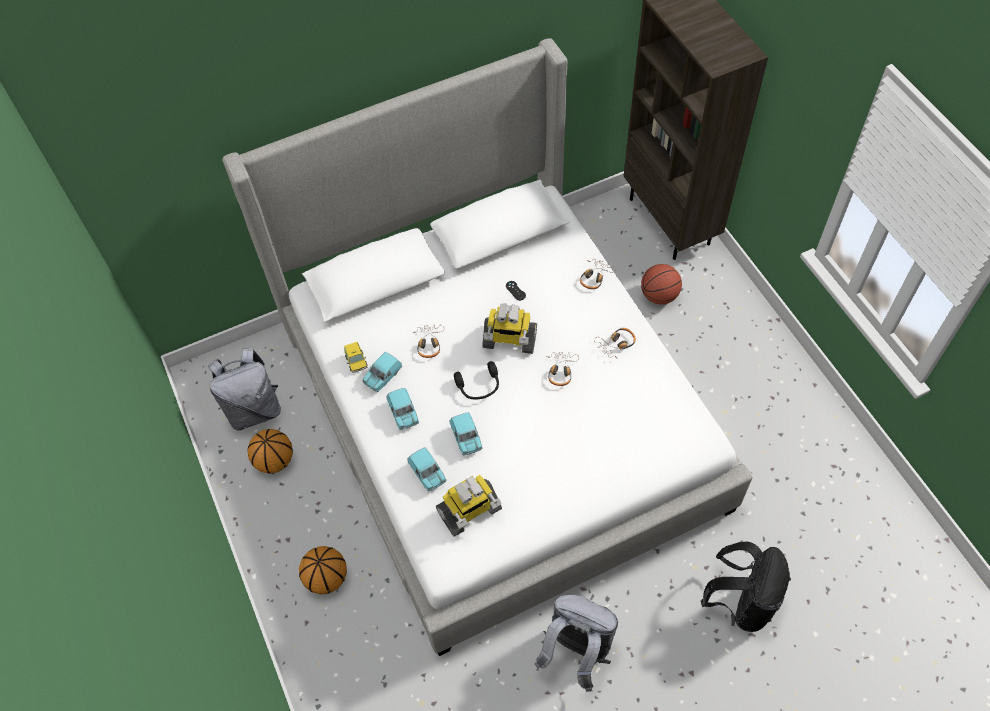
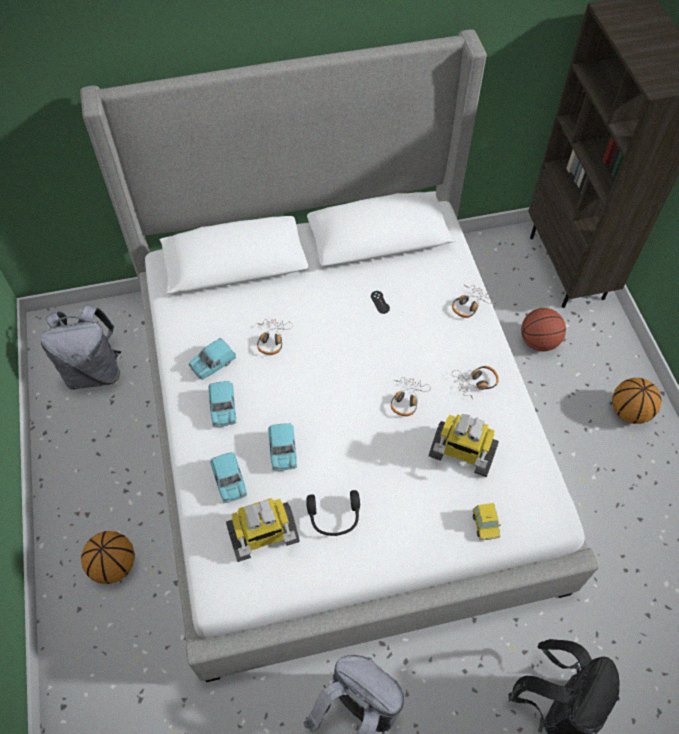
camera: 10 degrees right, 0 degrees up
basketball [247,429,293,474] -> basketball moved to [612,378,661,424]
toy car [344,342,368,373] -> toy car moved to [473,503,501,540]
black headphones [454,361,499,400] -> black headphones moved to [306,490,360,536]
toy robot [482,303,537,354] -> toy robot moved to [429,414,499,477]

